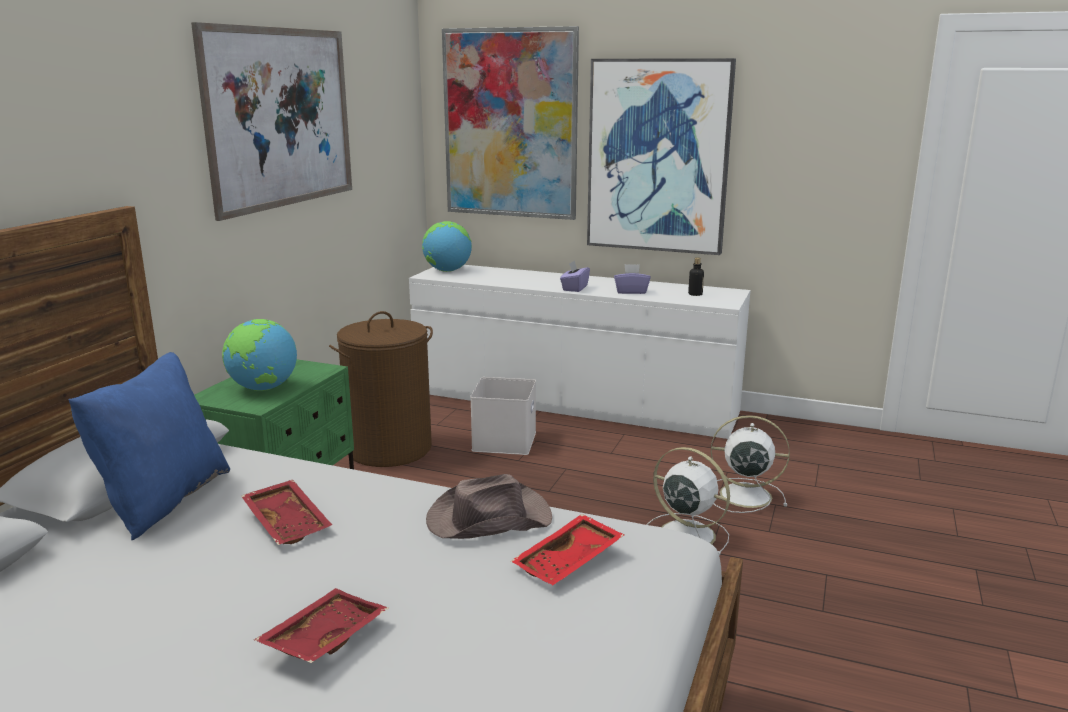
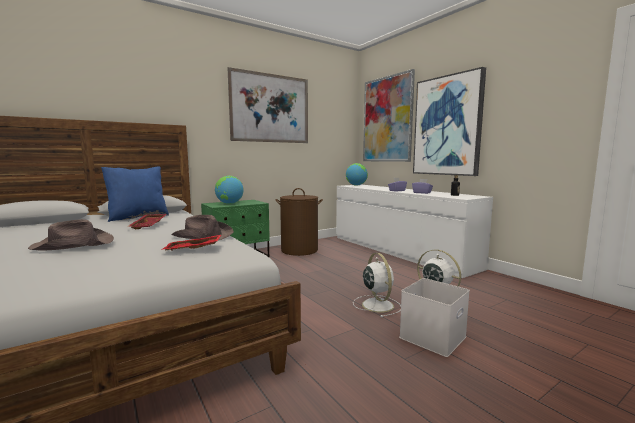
camera: 35 degrees right, 10 degrees down
red tray [254,588,388,663] -> brown hat [28,219,114,251]
white storage box [470,377,536,455] -> white storage box moved to [399,278,470,357]

